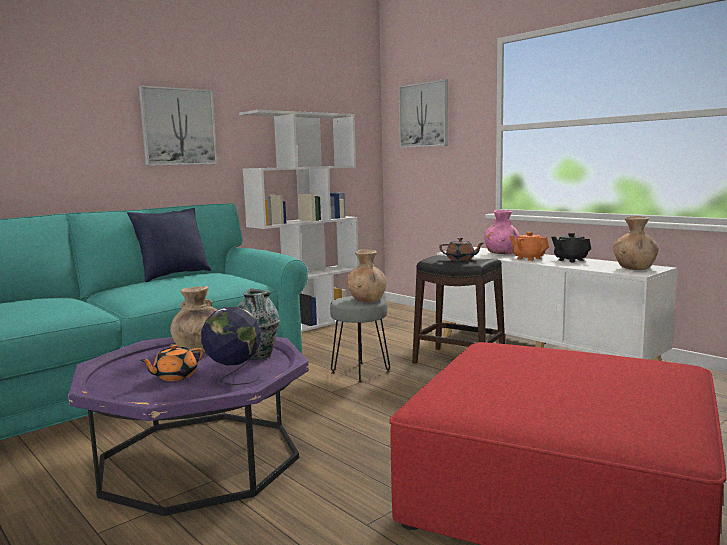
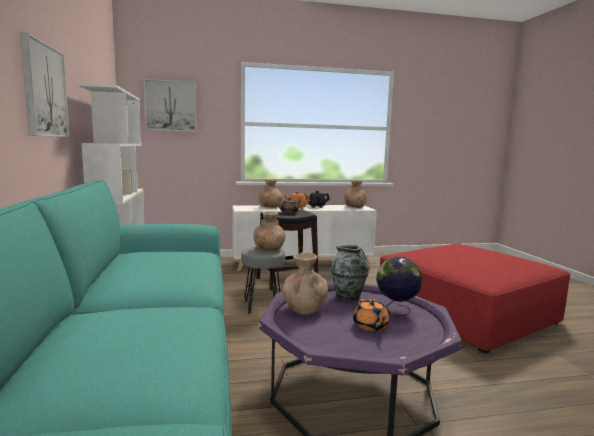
camera: 60 degrees left, 0 degrees up
blue pillow [127,208,211,282] -> none
pink vase [484,210,520,254] -> brown vase [258,179,282,208]

